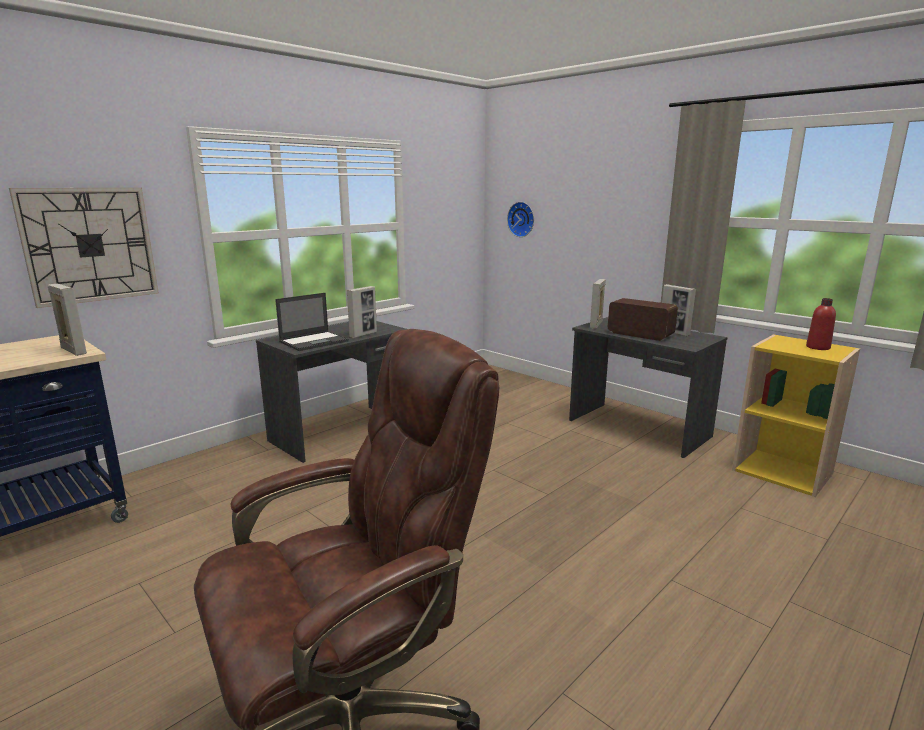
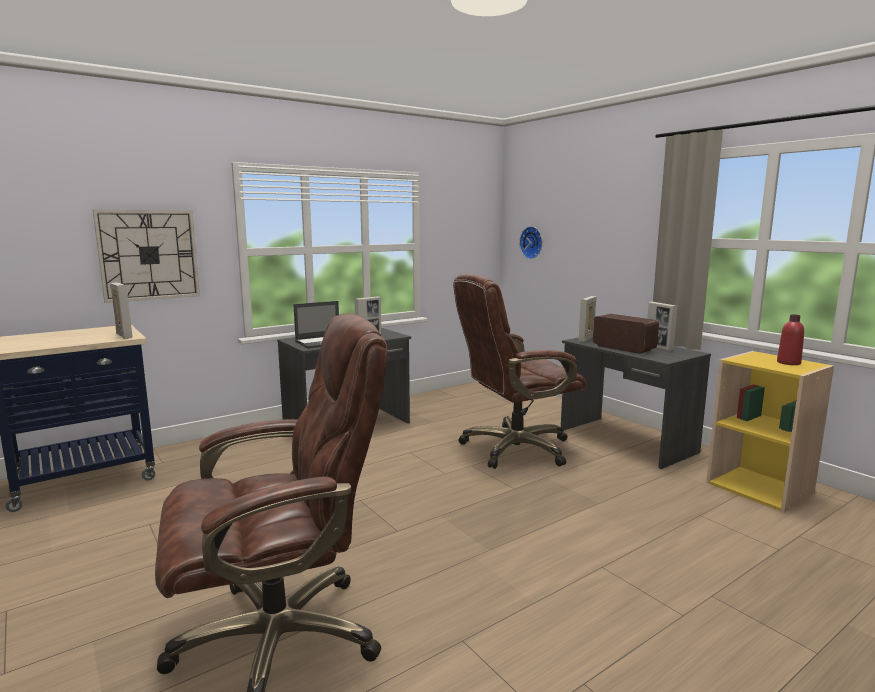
camera: 10 degrees right, 5 degrees down
none -> brown office chair [453,274,586,469]

